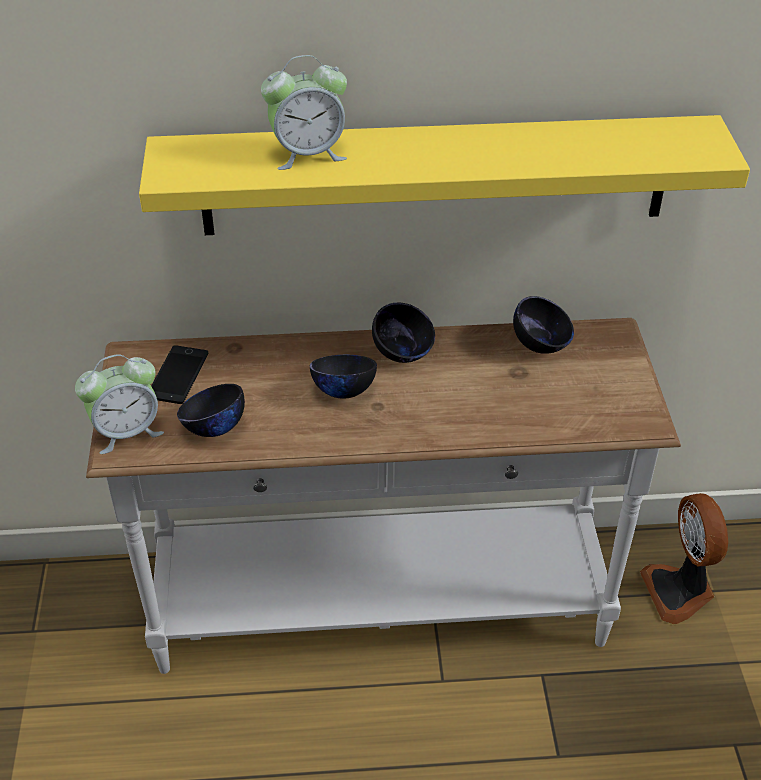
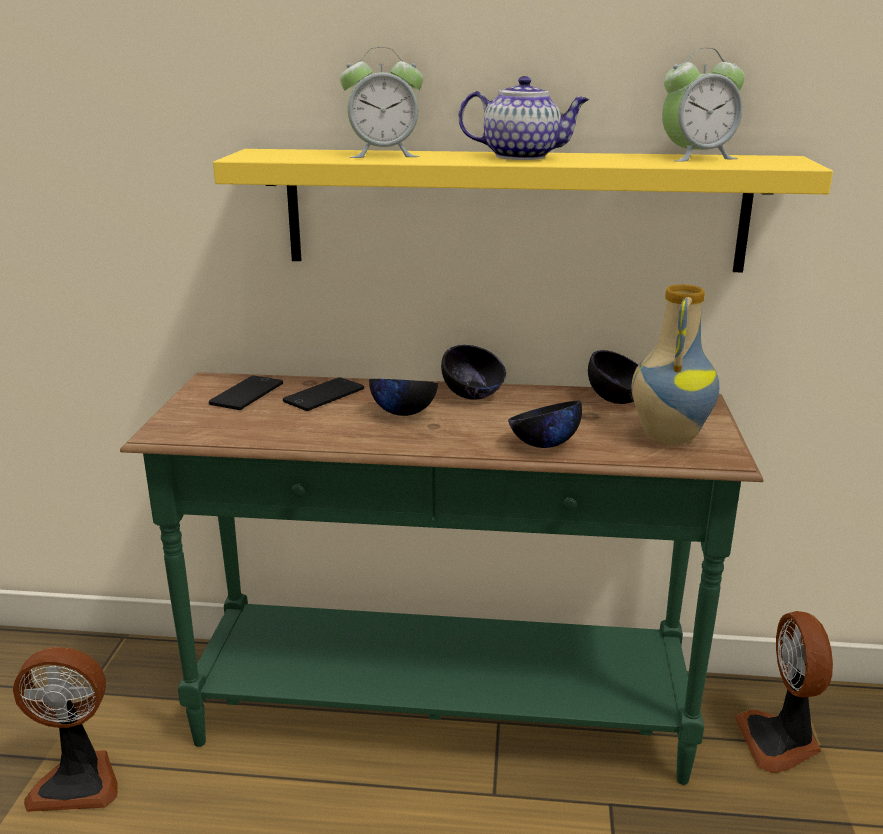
camera: 10 degrees right, 20 degrees down
alarm clock [75,354,164,454] -> alarm clock moved to [662,48,745,162]
white console table [86,318,681,674] -> green console table [120,372,763,785]
black bowl [177,384,245,437] -> black bowl moved to [508,401,582,448]
none -> fan [13,647,118,812]
none -> phone [283,377,364,411]
none -> teapot [458,76,589,160]
none -> vase [631,284,719,444]

